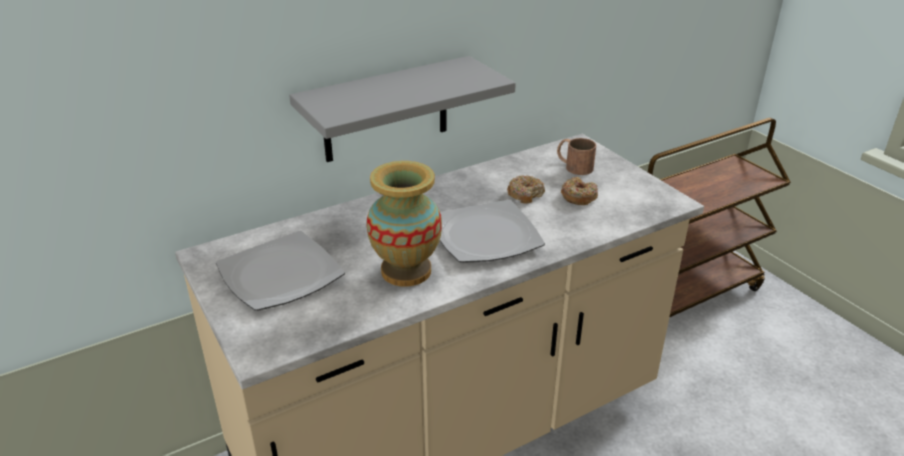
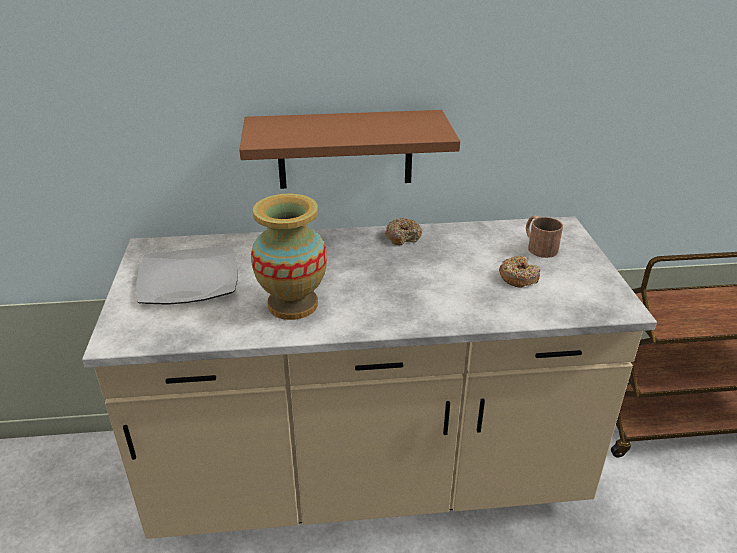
camera: 25 degrees right, 0 degrees up
grey shelf [289,56,516,162] -> brown shelf [239,110,460,189]
plate [440,200,545,263] -> none
donut [507,175,545,204] -> donut moved to [385,218,422,245]

